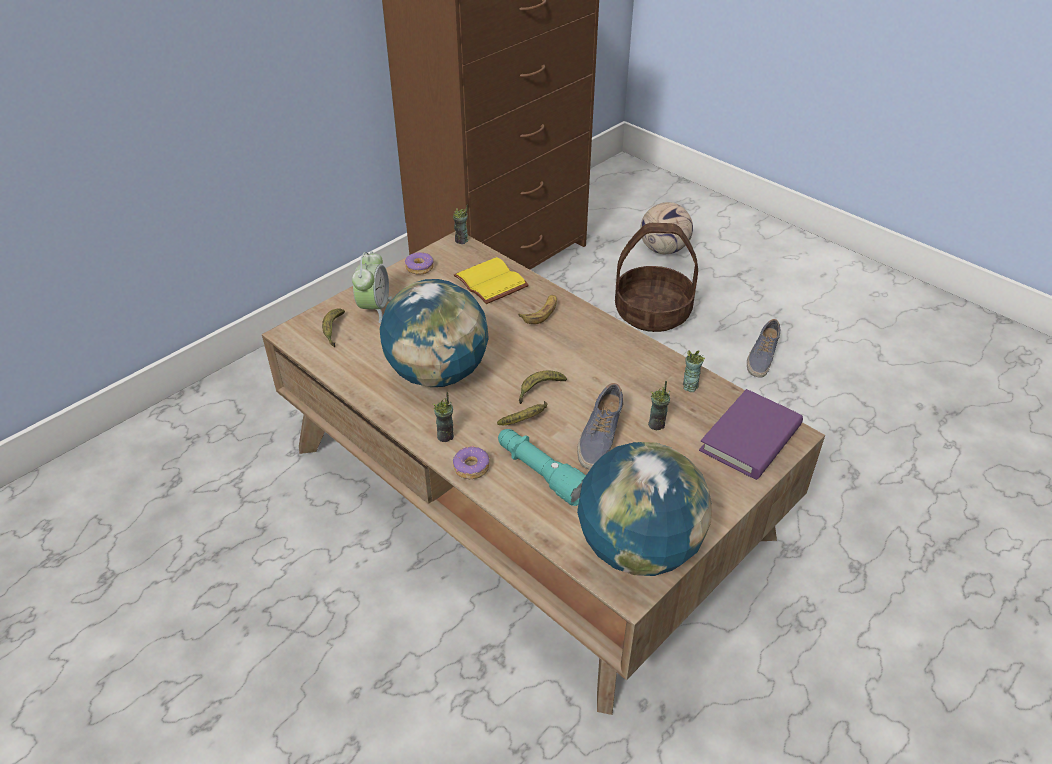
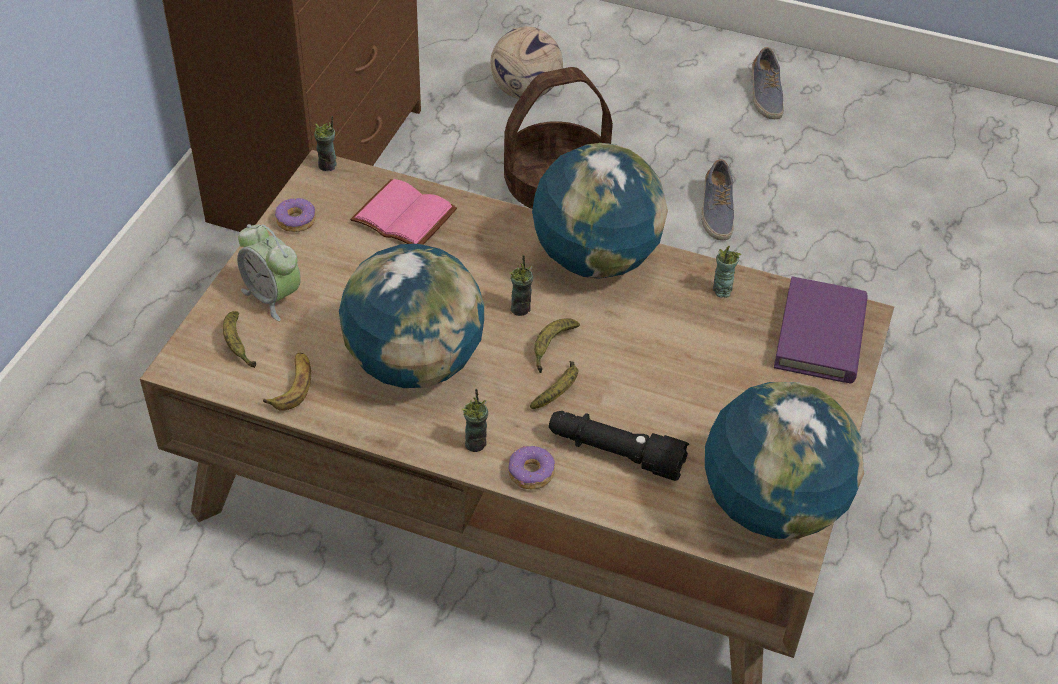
camera: 25 degrees left, 5 degrees up
alarm clock [352,251,392,323] -> alarm clock turned 150 degrees clockwise [237,224,301,321]
yellow book [454,257,529,304] -> pink book [350,179,457,245]
turquoise flashlight [498,429,586,506] -> black flashlight [549,411,689,481]
banana [518,295,557,324] -> banana moved to [263,353,311,411]
shoe [577,383,624,470] -> shoe moved to [752,47,784,119]
cup [648,381,671,430] -> cup moved to [509,255,533,316]
none -> globe [532,143,668,279]

